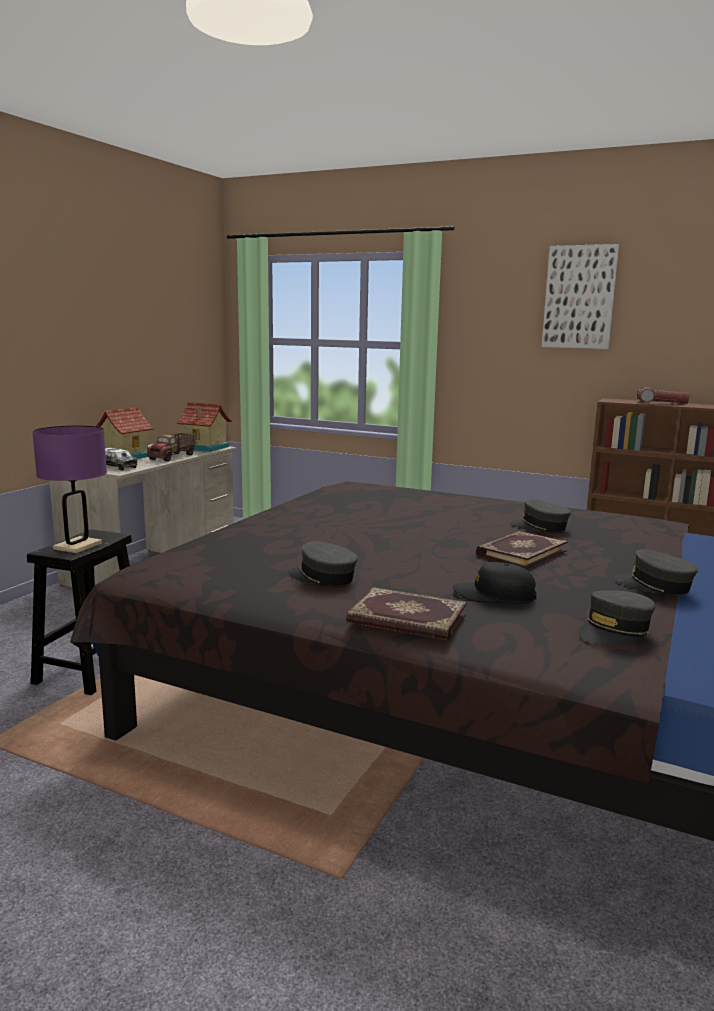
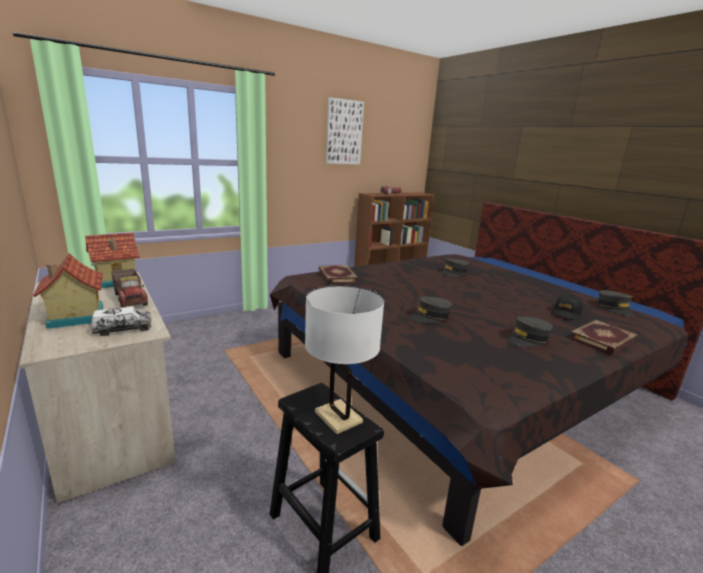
camera: 60 degrees left, 5 degrees up
purple table lamp [32,425,107,553] -> white table lamp [305,285,384,434]
book [476,531,568,569] -> book moved to [318,265,358,284]
grey cap [614,549,698,595] -> grey cap moved to [409,297,452,323]

